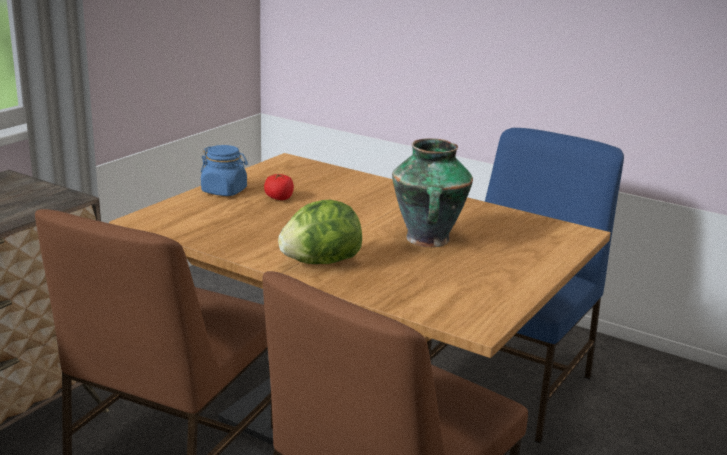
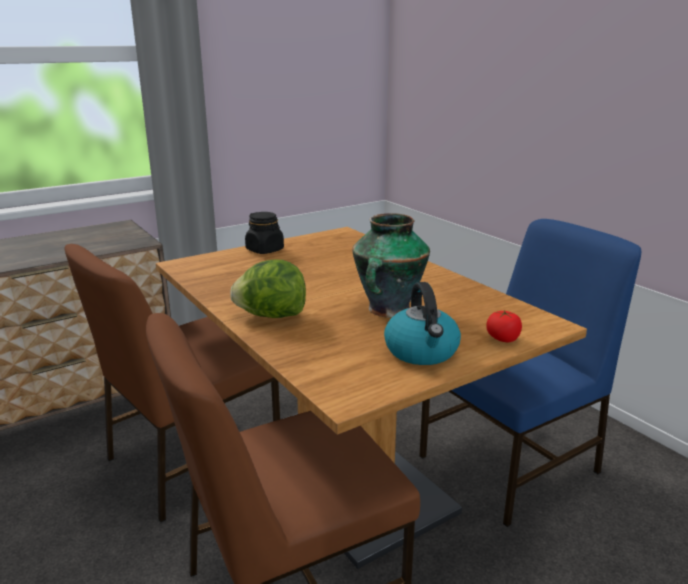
camera: 25 degrees right, 0 degrees up
blue jar [201,145,248,196] -> black jar [245,212,284,254]
tomato [264,173,294,200] -> tomato moved to [486,310,522,342]
none -> kettle [384,282,461,365]

